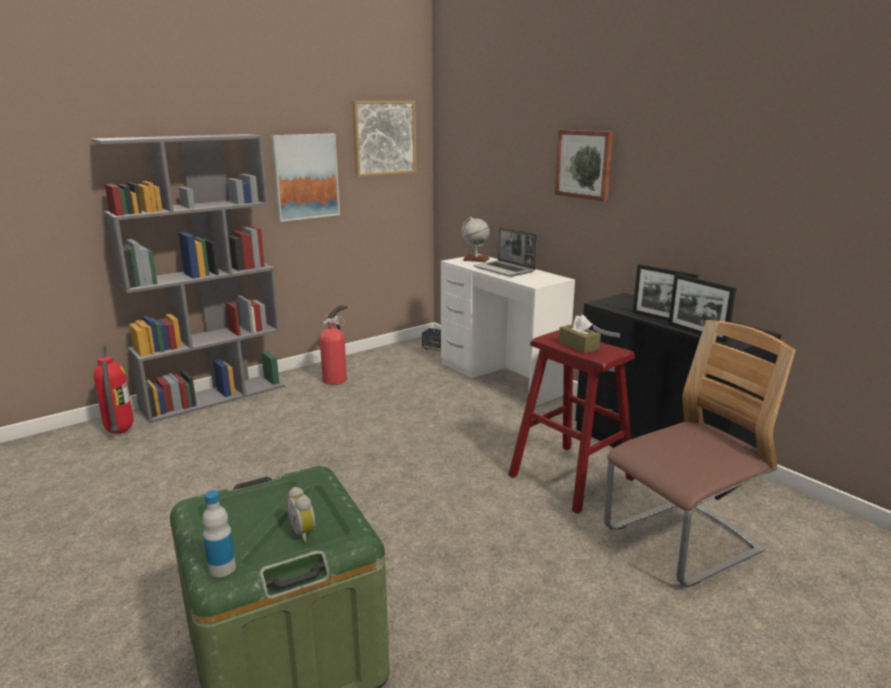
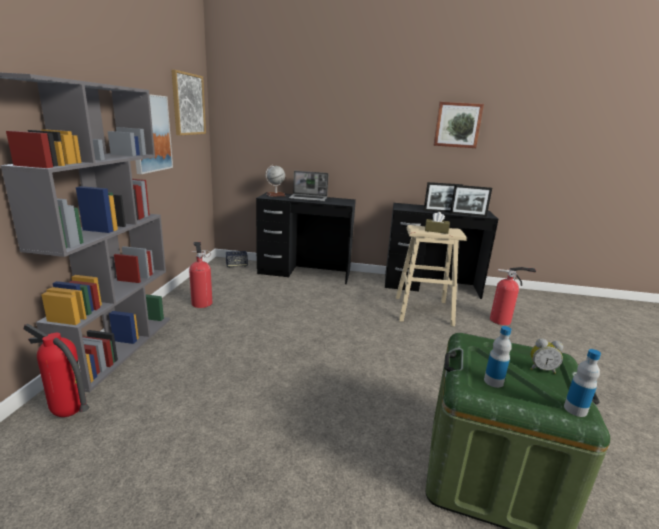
camera: 45 degrees left, 0 degrees up
white desk [441,254,575,406] -> black desk [256,192,356,284]
red stool [508,330,635,514] -> beige stool [396,225,467,326]
picture [555,130,614,201] -> picture moved to [434,102,484,148]
chair [604,320,796,587] -> fire extinguisher [490,267,536,325]
none -> bottle [484,326,512,388]

